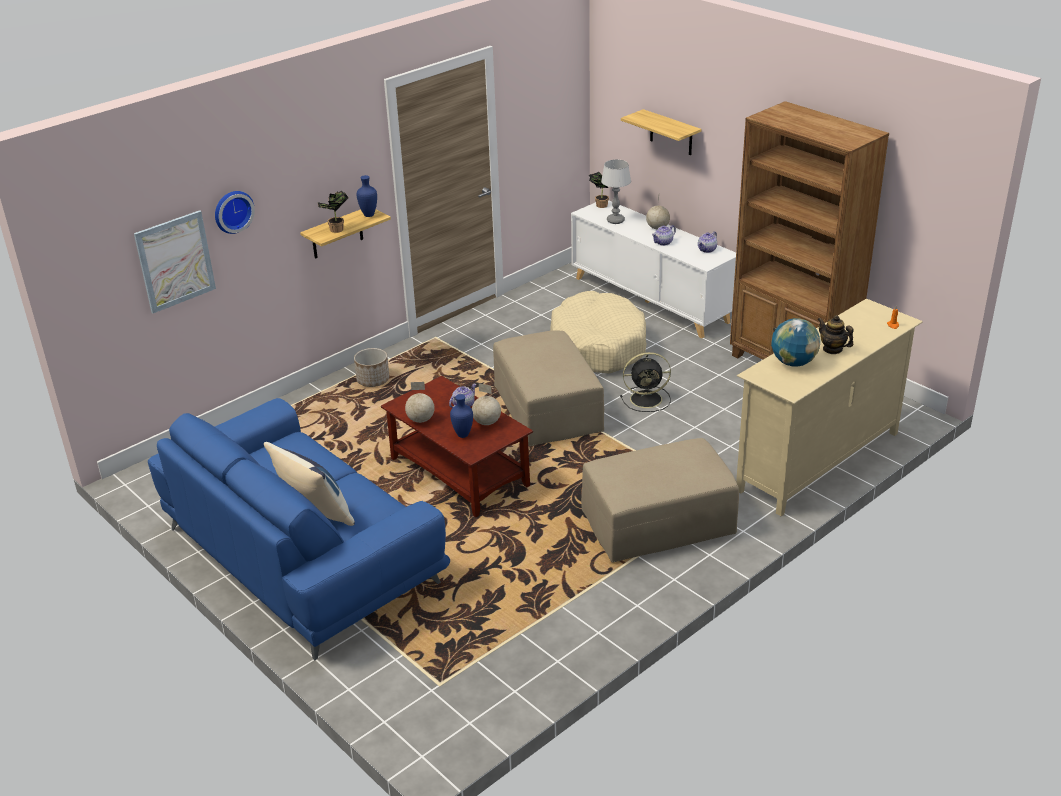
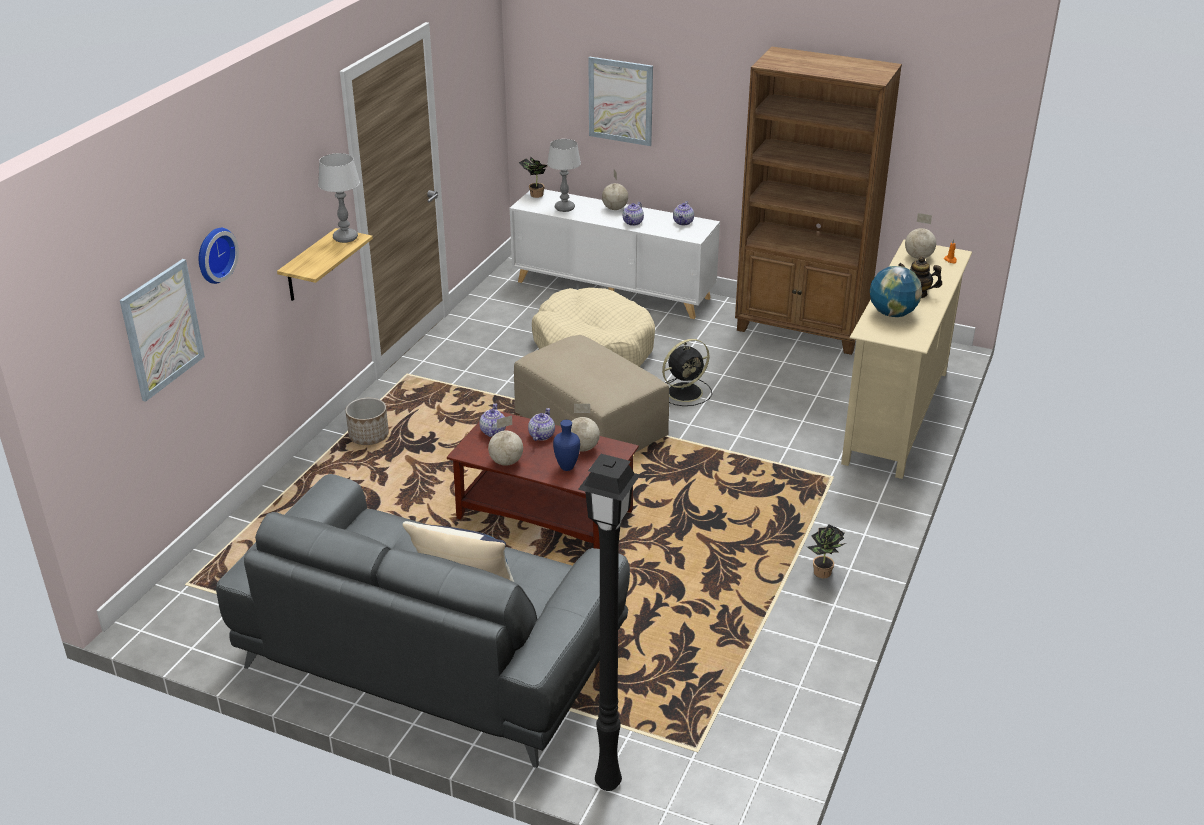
camera: 25 degrees left, 0 degrees up
blue sofa [148,398,450,661] -> grey sofa [216,474,630,768]
potted plant [318,190,348,233] -> potted plant moved to [807,524,846,578]
blue vase [357,175,377,217] -> table lamp [318,153,360,243]
beige ottoman [581,438,739,563] -> none
shelf [621,109,701,155] -> picture [589,57,653,146]
none -> teapot [479,404,506,437]
none -> black floor lamp [578,454,640,791]
none -> globe [905,213,936,259]

